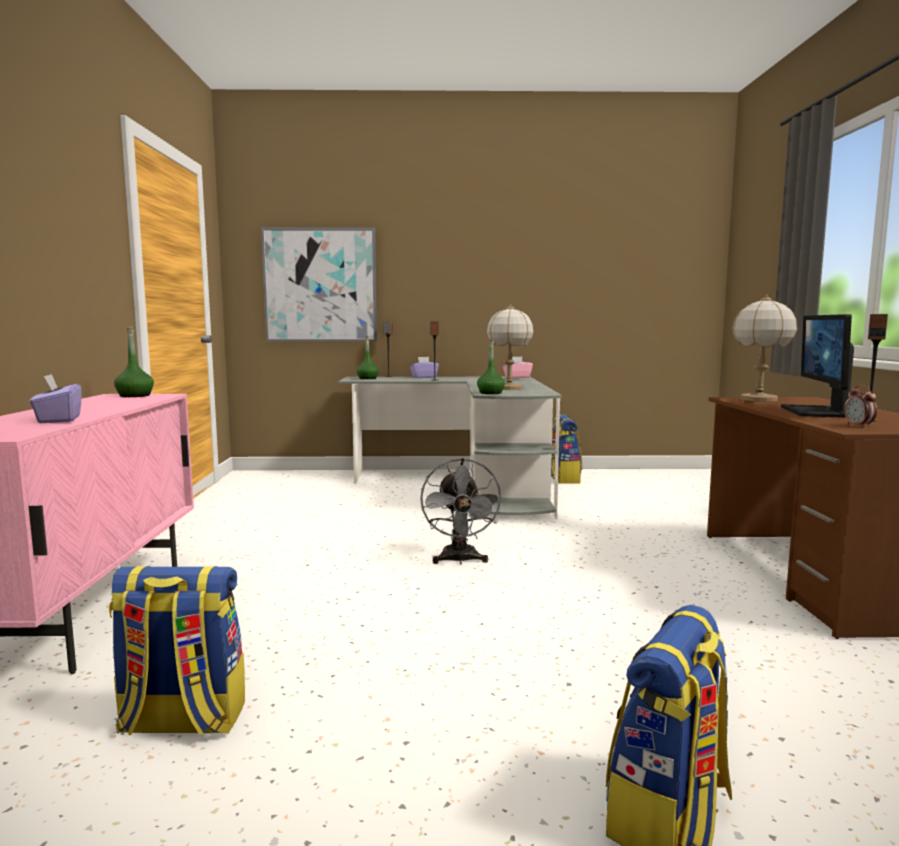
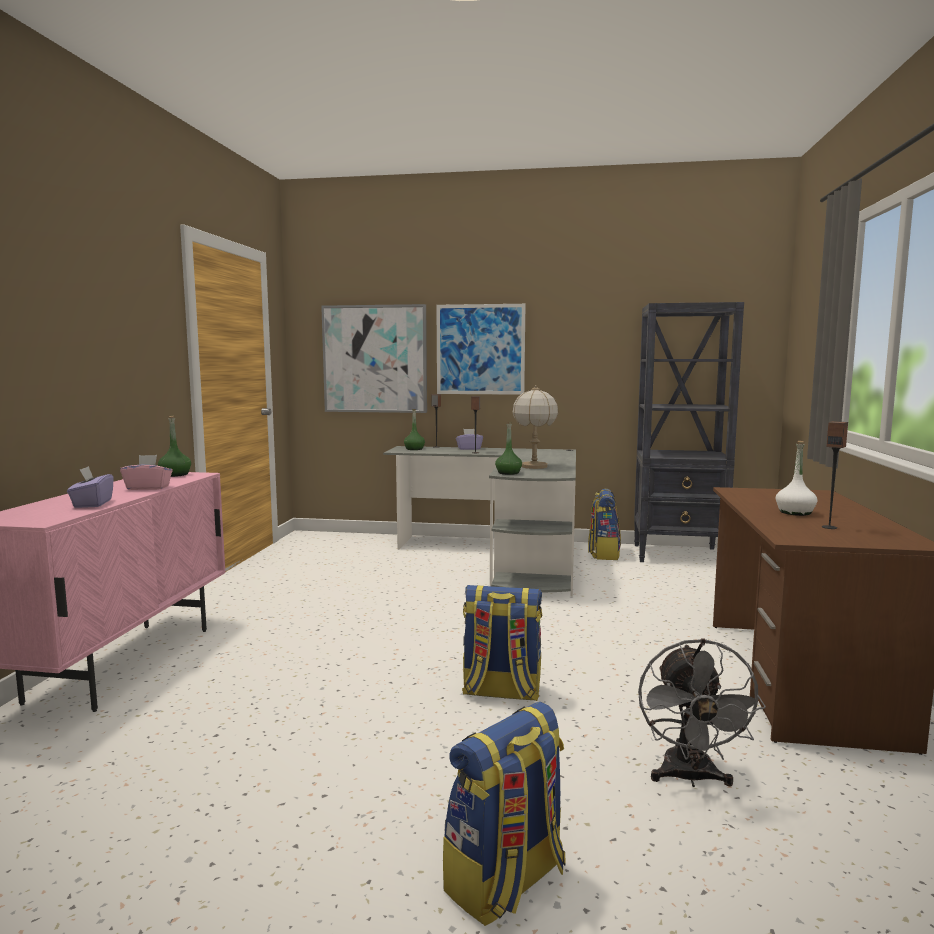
camera: 10 degrees right, 0 degrees up
backpack [109,566,245,735] -> backpack moved to [462,585,542,701]
grey fan [420,458,503,564] -> grey fan moved to [638,638,766,787]
pink tissue box [503,356,533,378] -> pink tissue box moved to [120,455,173,490]
table lamp [732,295,798,402] -> none
monitor [781,314,854,418] -> white bottle [776,441,817,516]
alarm clock [844,385,877,428] -> none
none -> picture [436,304,525,395]
none -> black bookcase [634,302,744,562]

